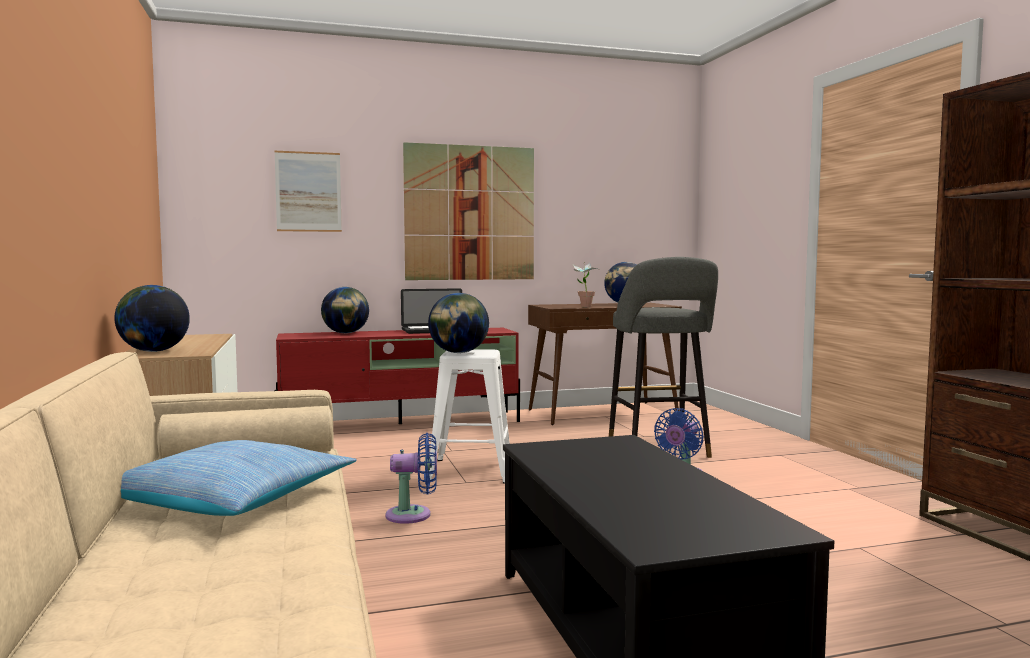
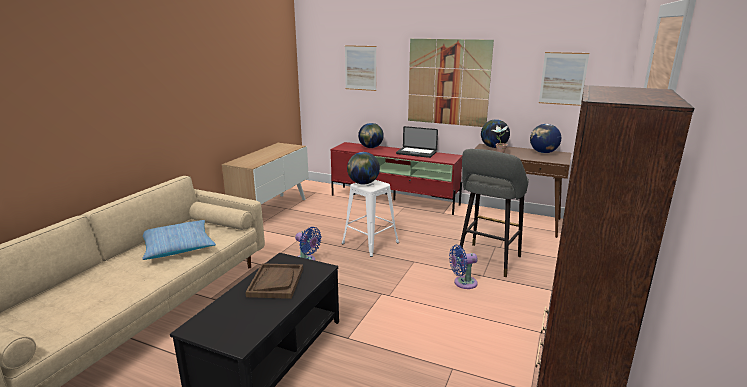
camera: 40 degrees right, 15 degrees up
globe [114,285,190,352] -> globe moved to [481,119,510,148]
none -> brown tray [245,263,303,299]
none -> picture [539,52,589,106]

